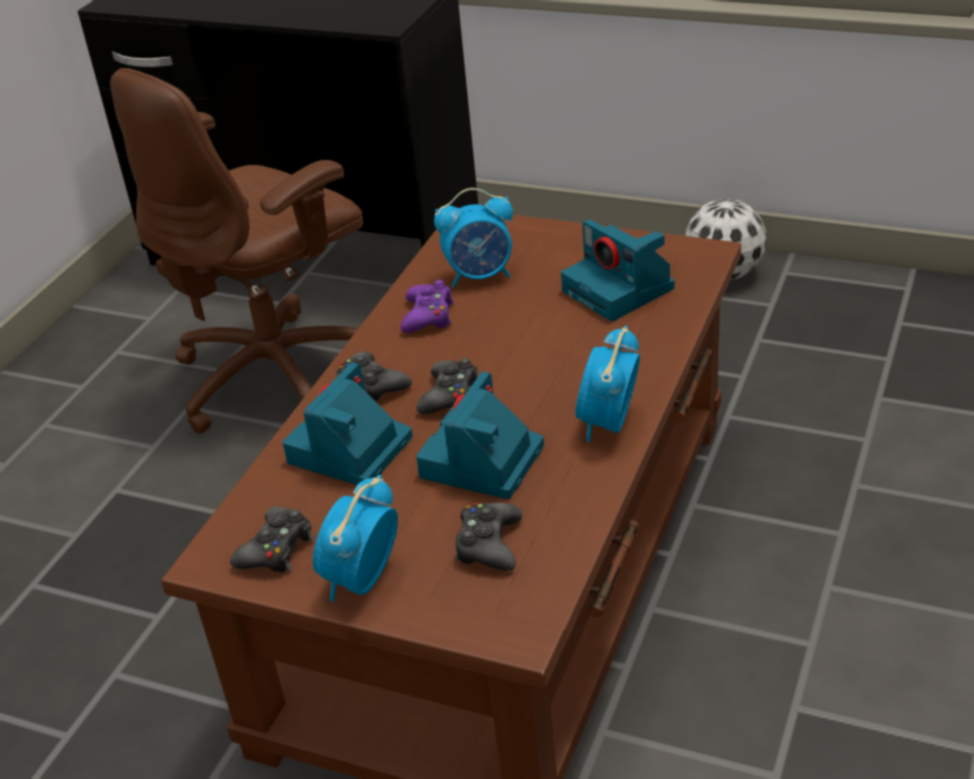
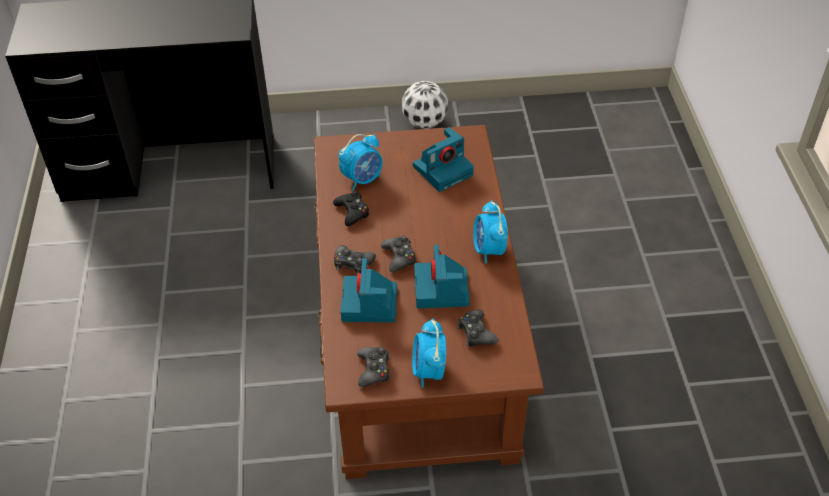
camera: 30 degrees left, 10 degrees up
brown office chair [110,68,363,434] -> none
purple game controller [401,280,454,333] -> black game controller [333,191,370,226]
camera [561,219,675,321] -> camera turned 60 degrees counterclockwise [413,127,474,192]

